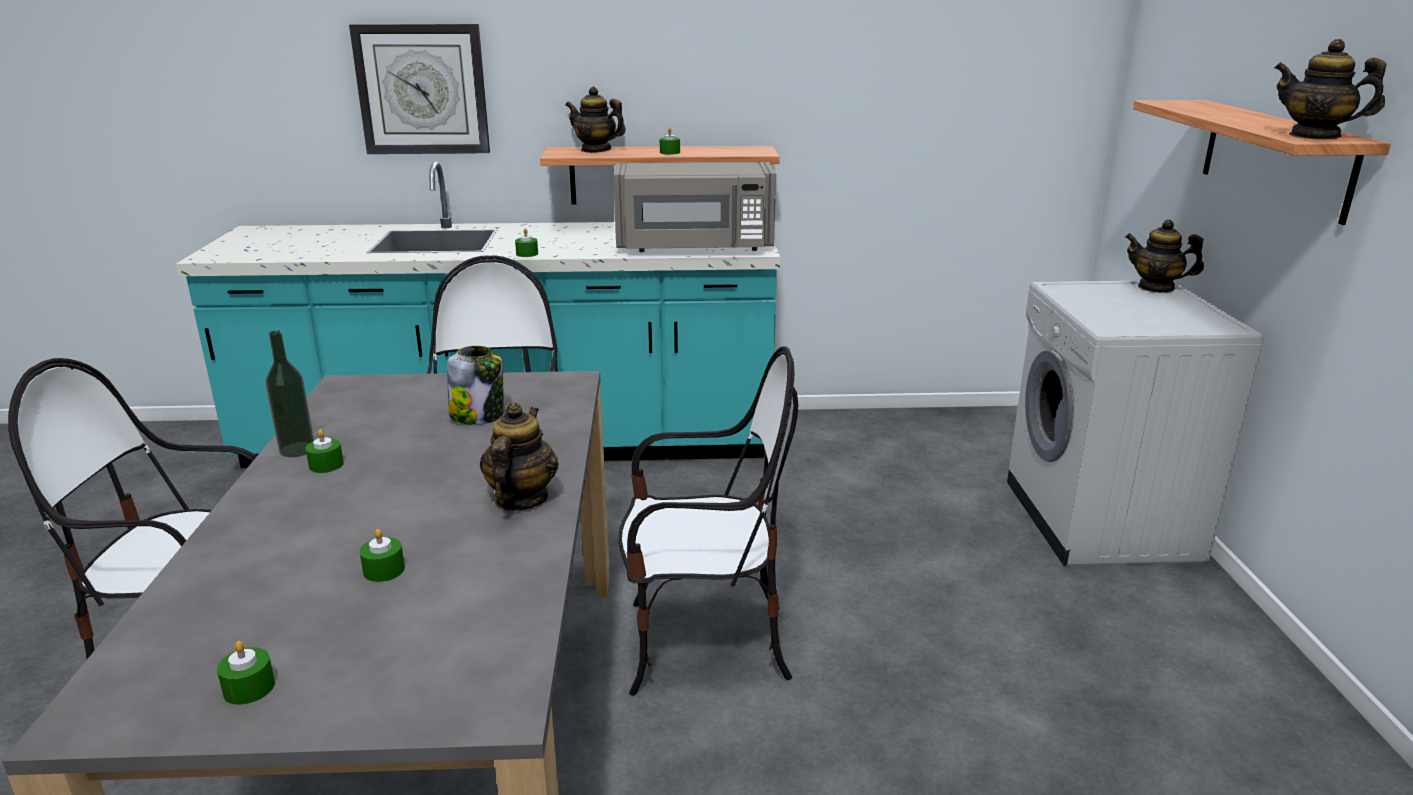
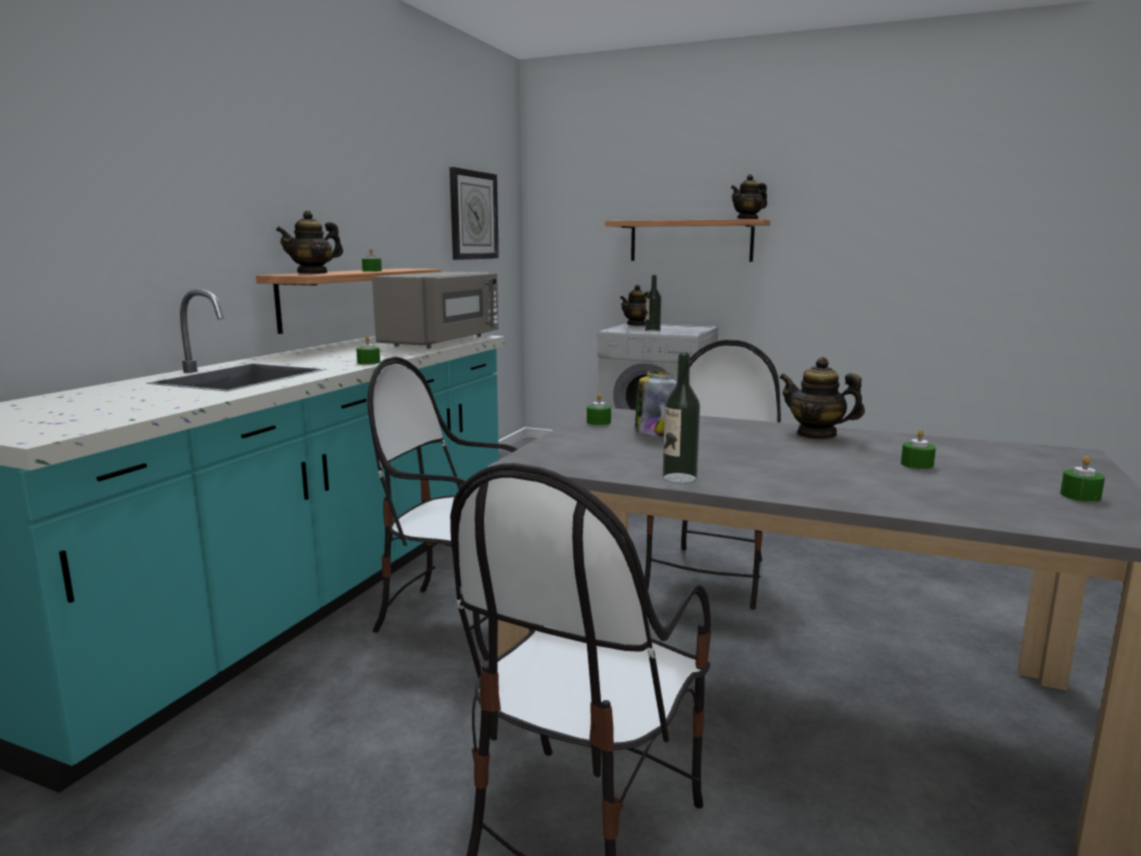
camera: 65 degrees left, 10 degrees down
green candle [305,429,344,473] -> green candle moved to [587,394,611,425]
wall clock [349,24,490,154] -> wall clock moved to [449,167,499,260]
none -> bottle [645,275,661,332]

